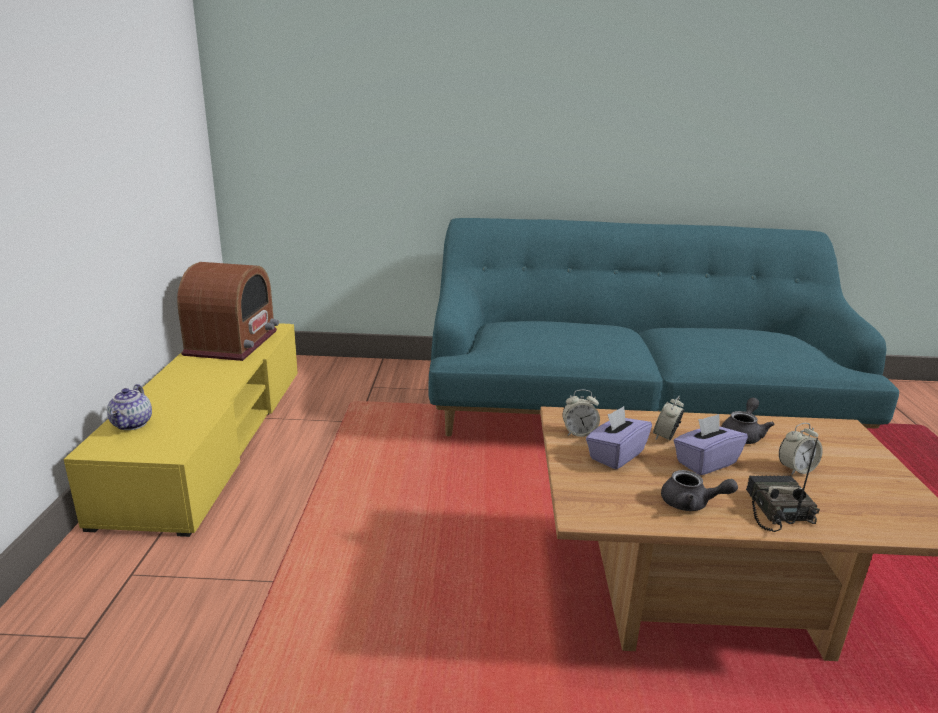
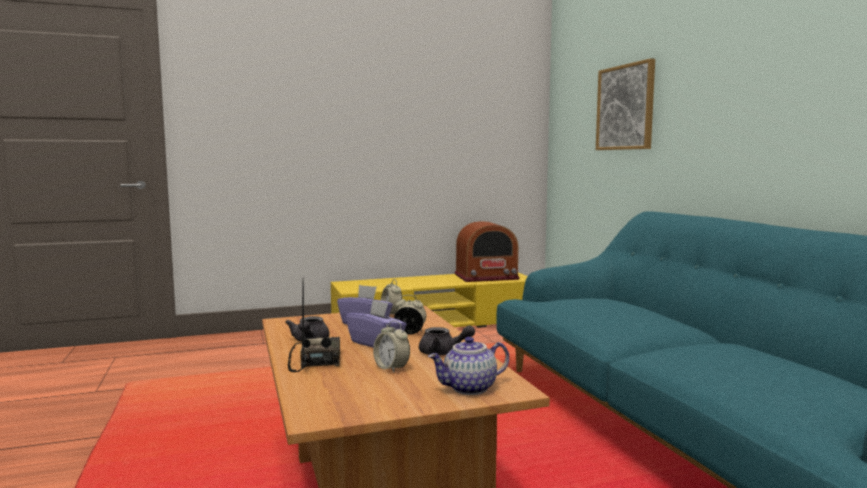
camera: 70 degrees right, 15 degrees down
teapot [107,384,152,430] -> teapot moved to [428,337,509,395]
radio [746,438,820,532] -> radio turned 75 degrees counterclockwise [288,281,340,372]
none -> picture [596,58,655,150]

